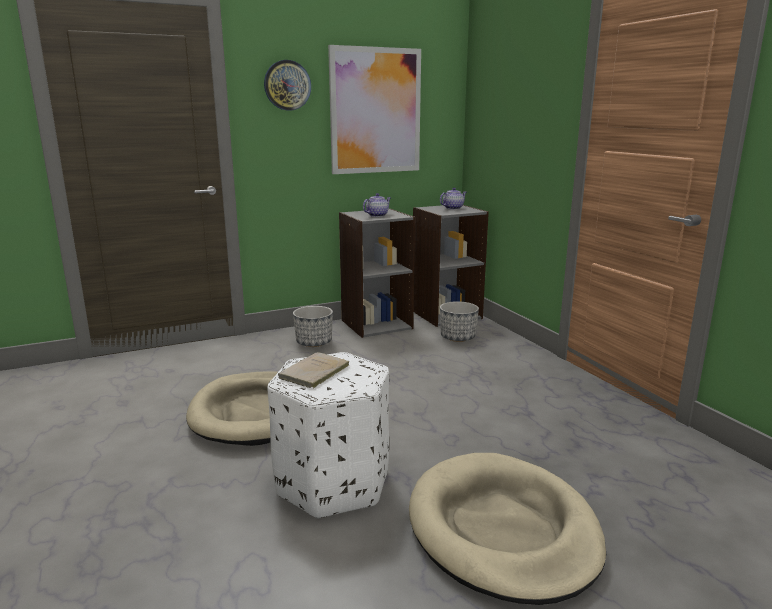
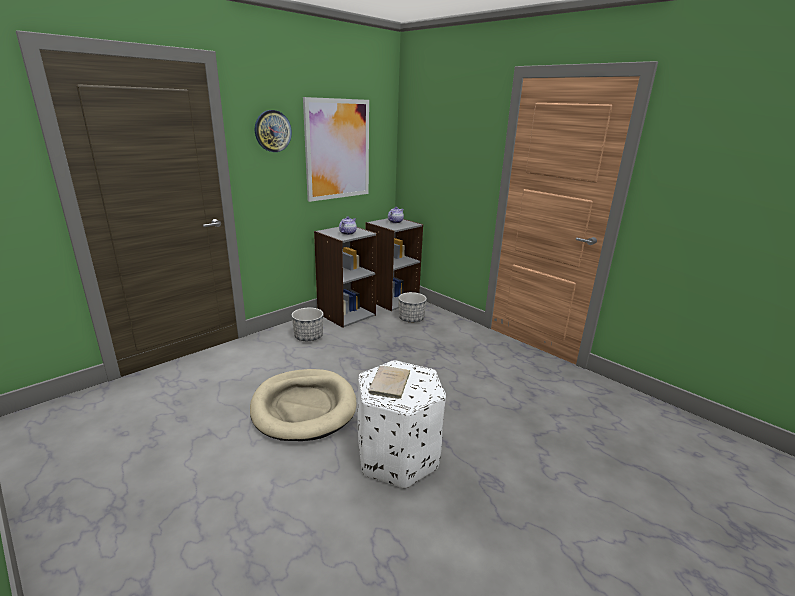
camera: 20 degrees left, 5 degrees up
beige dog bed [409,453,606,605] -> none

